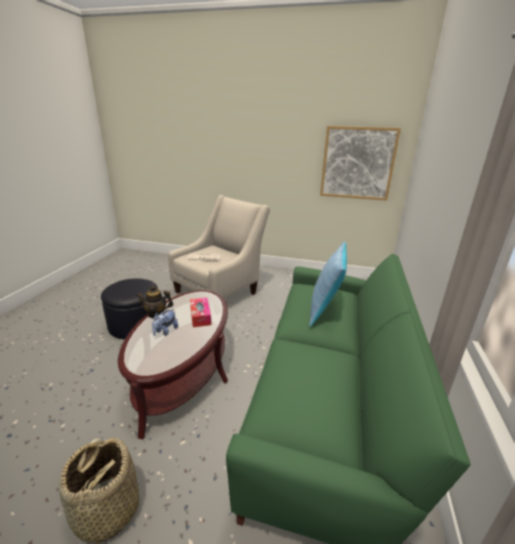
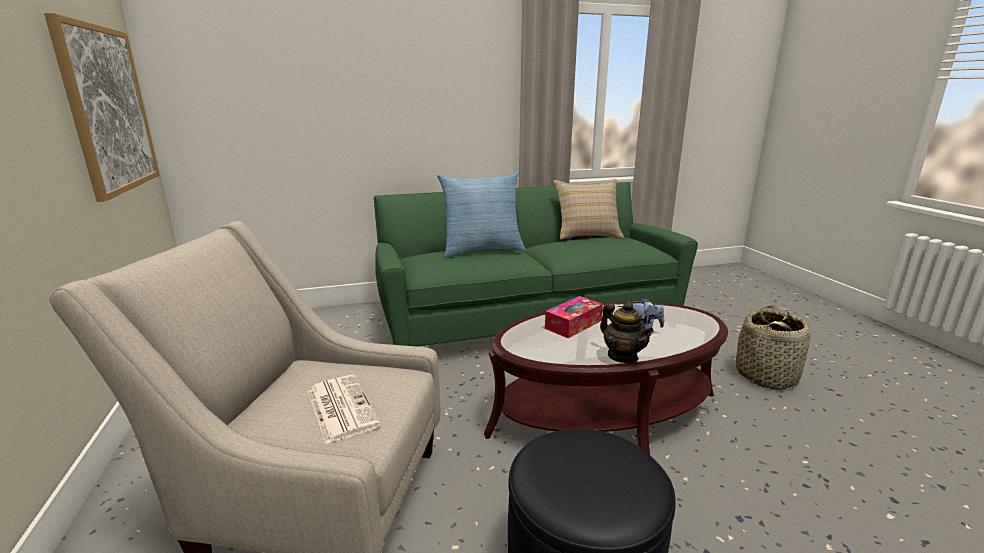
camera: 120 degrees left, 5 degrees down
none -> beige pillow [554,179,624,240]

